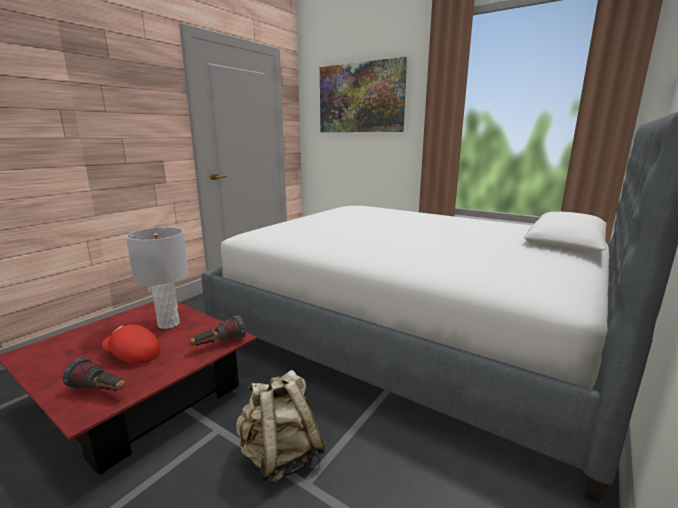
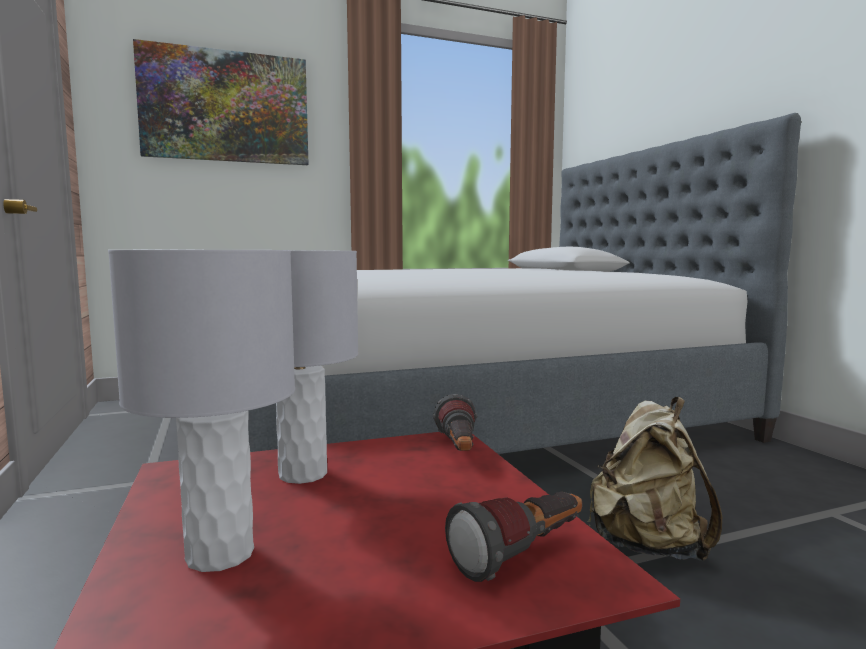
camera: 55 degrees left, 10 degrees down
red cap [102,324,160,364] -> none
none -> grey table lamp [108,250,295,572]

